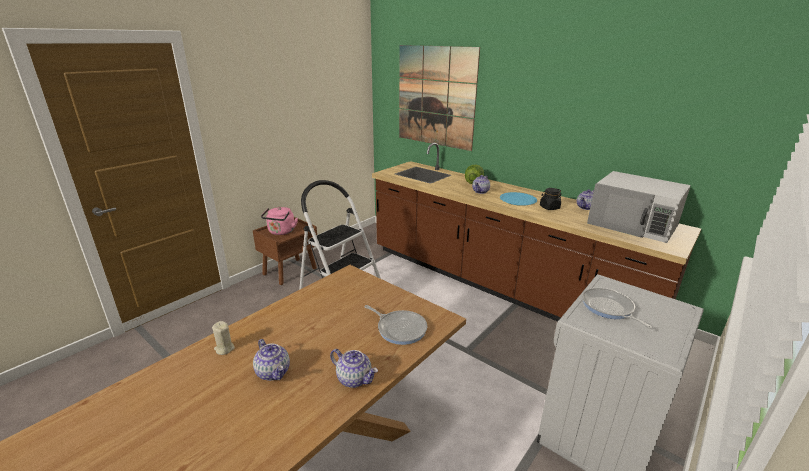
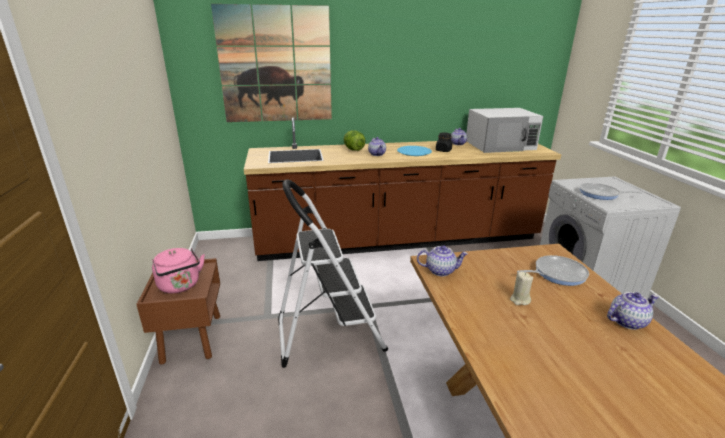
camera: 50 degrees left, 0 degrees up
beige candle [212,321,235,355] -> beige candle moved to [510,272,533,305]
teapot [253,339,290,381] -> teapot moved to [417,245,468,276]

